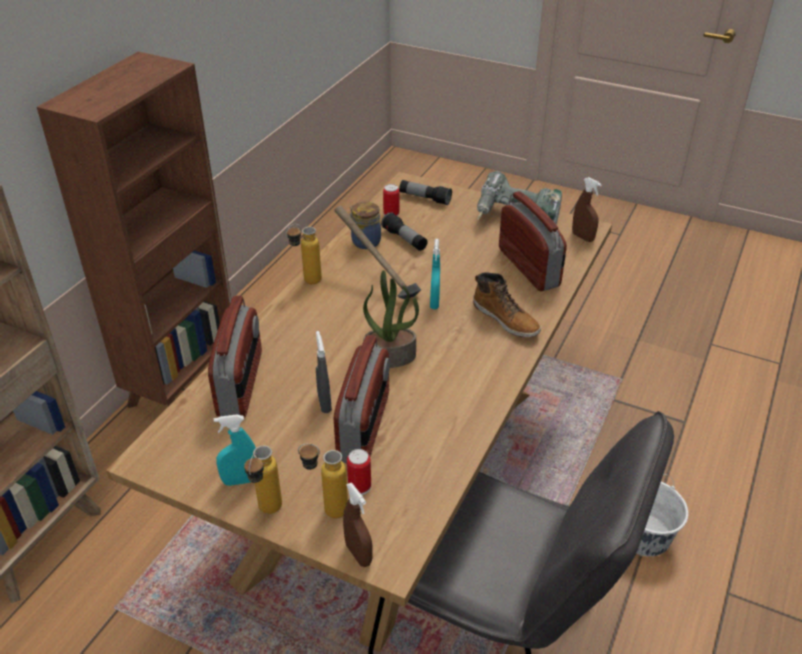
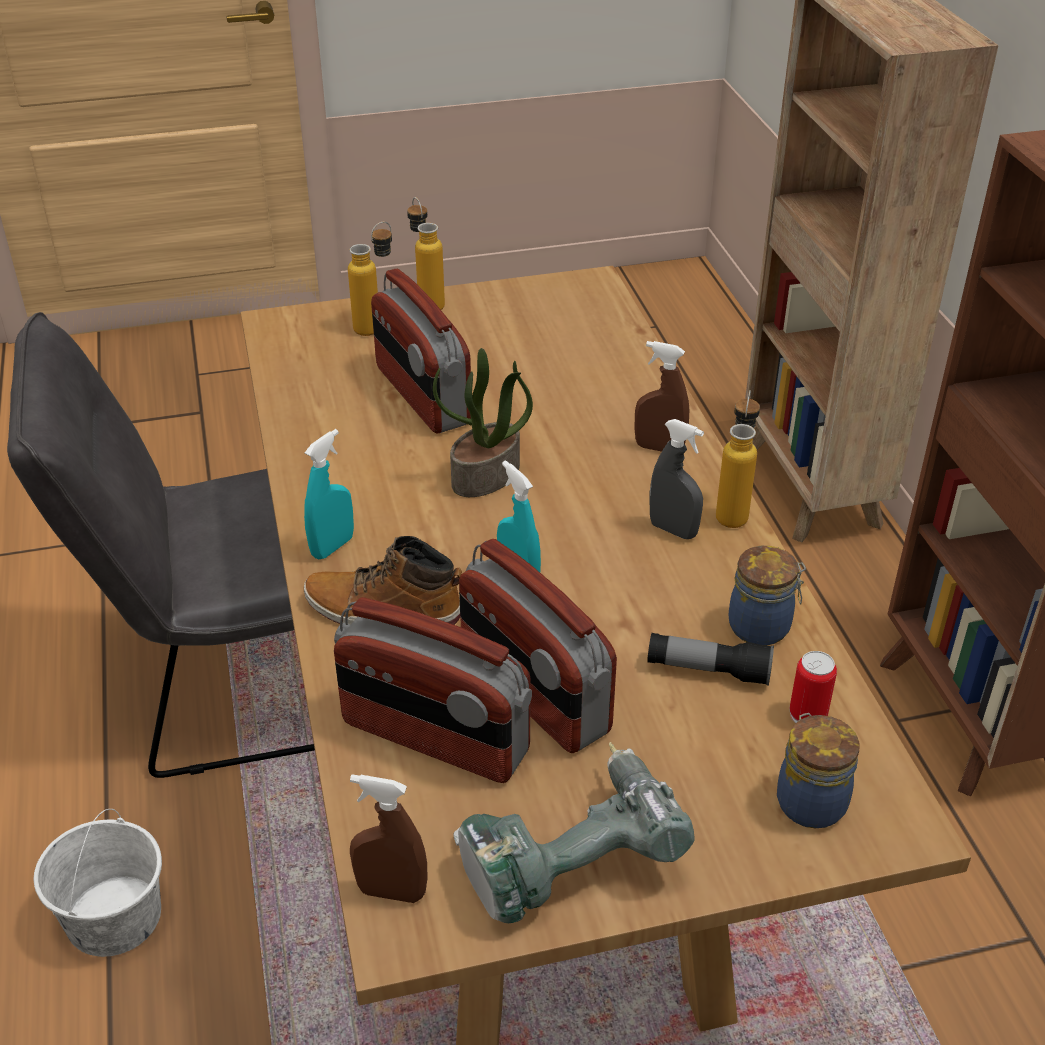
camera: 140 degrees right, 0 degrees up
radio [208,295,262,417] -> radio moved to [459,539,617,753]
turquoise spray bottle [214,414,256,486] -> turquoise spray bottle moved to [304,429,354,559]
grey spray bottle [316,331,332,413] -> grey spray bottle moved to [649,419,704,539]
hammer [334,205,421,299] -> none
brown spray bottle [343,483,373,567] -> brown spray bottle moved to [634,341,689,452]
can [347,449,371,495] -> none
flashlight [399,180,452,205] -> jar [777,713,859,829]

